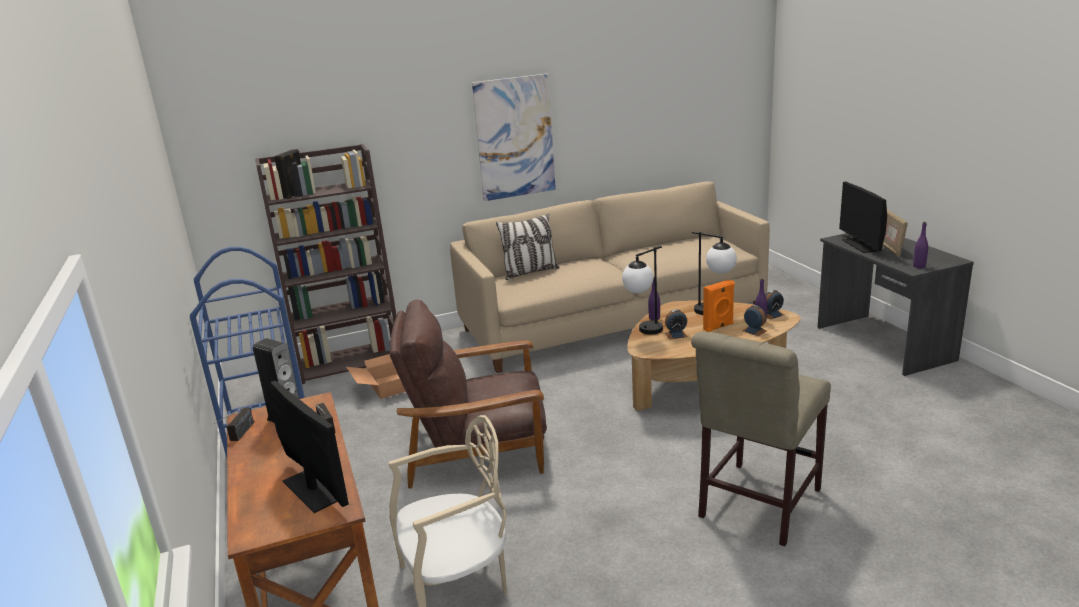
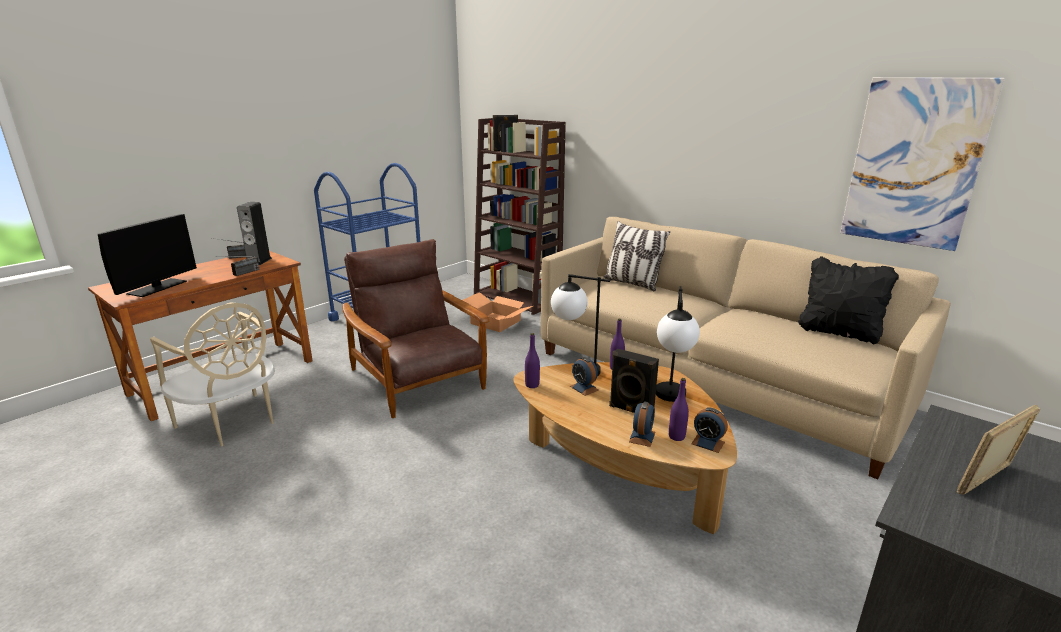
camera: 60 degrees right, 0 degrees up
picture [472,74,556,201] -> picture moved to [840,77,1005,251]
beige chair [691,332,831,546] -> none
orange speaker [703,280,735,332] -> black speaker [609,348,659,413]
monitor [839,182,887,253] -> none
purple bottle [913,222,928,268] -> purple bottle moved to [525,333,540,388]
none -> black pillow [798,256,899,344]

